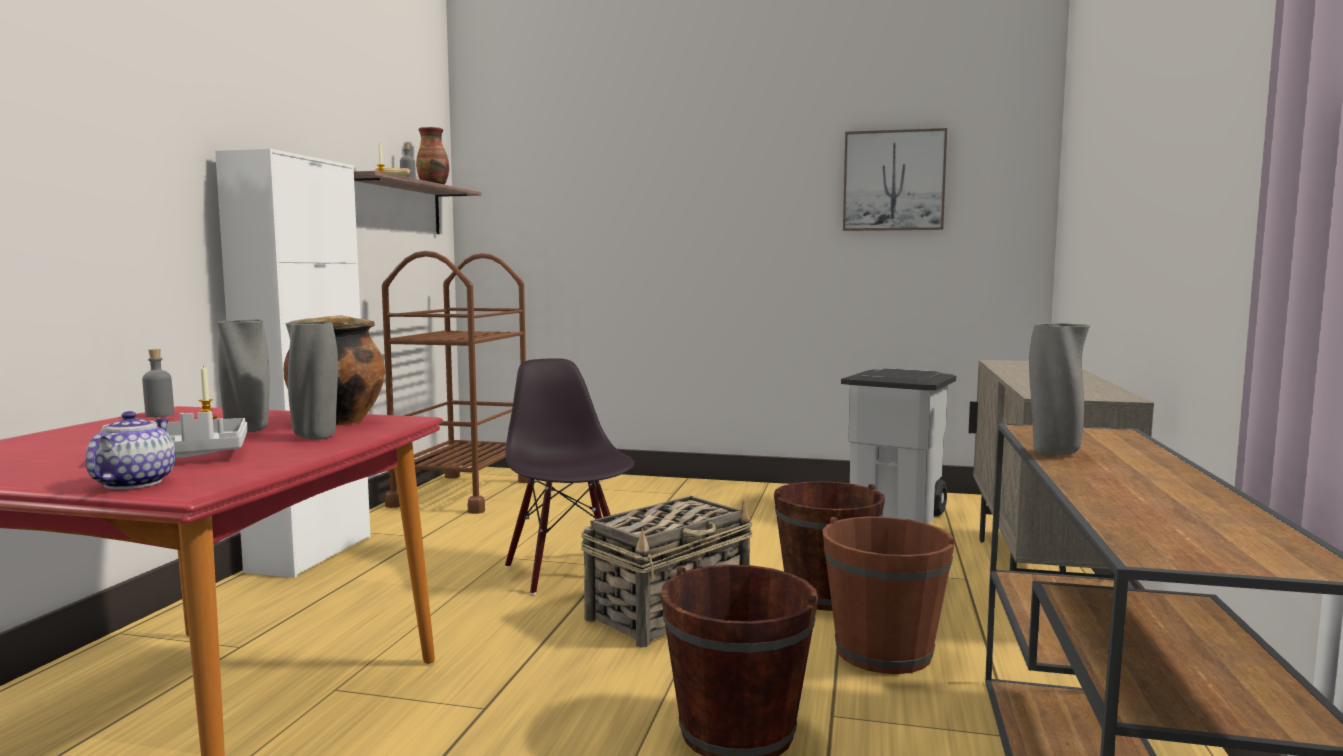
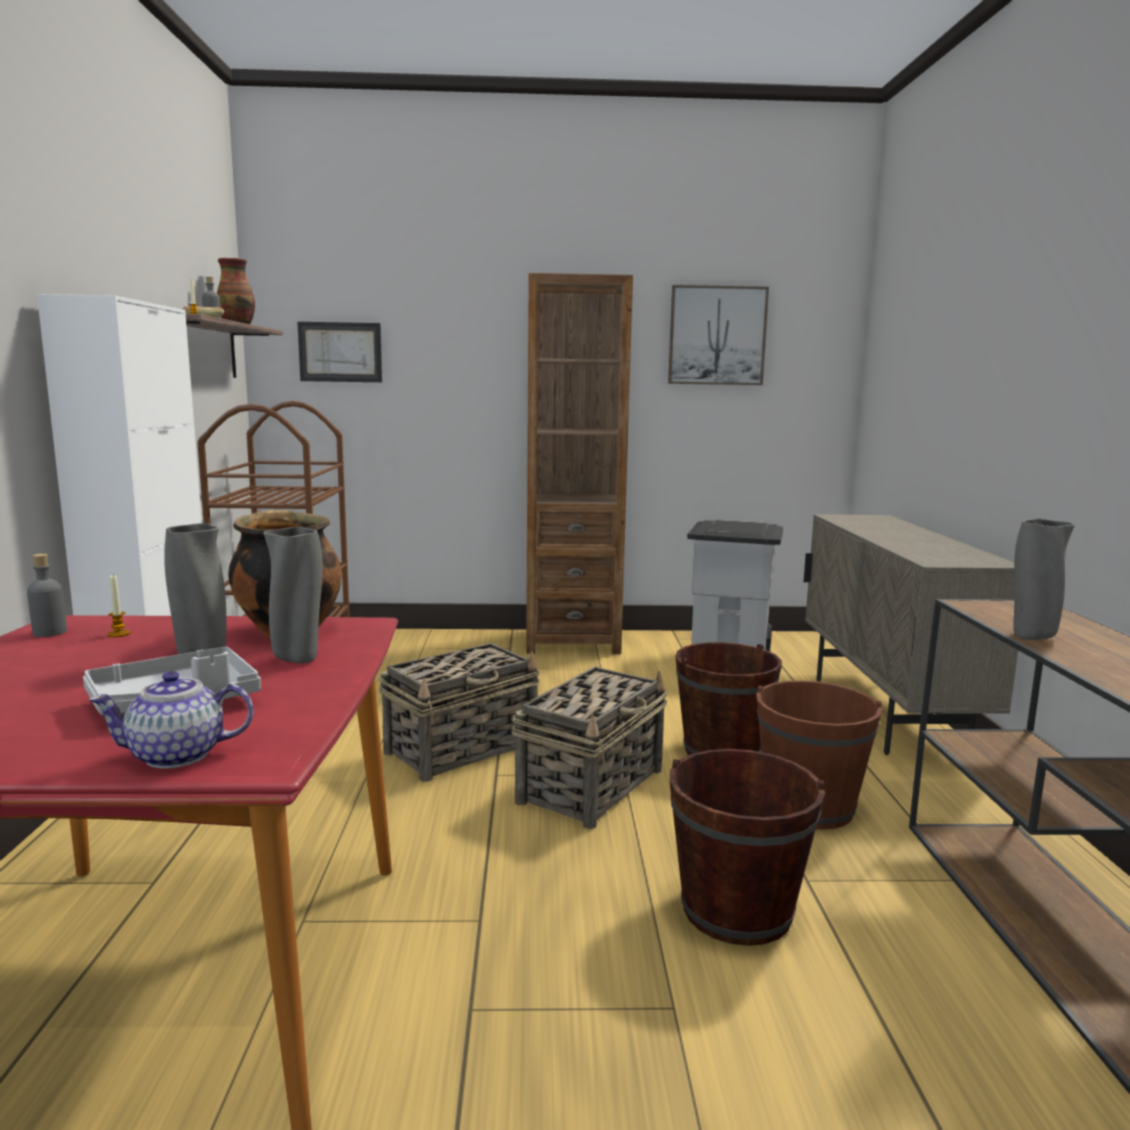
camera: 15 degrees left, 5 degrees up
teapot [86,411,175,489] -> teapot turned 90 degrees counterclockwise [89,671,253,768]
black chair [505,358,635,595] -> basket [379,643,540,782]
none -> picture [297,322,382,382]
none -> brown bookcase [526,273,633,654]

